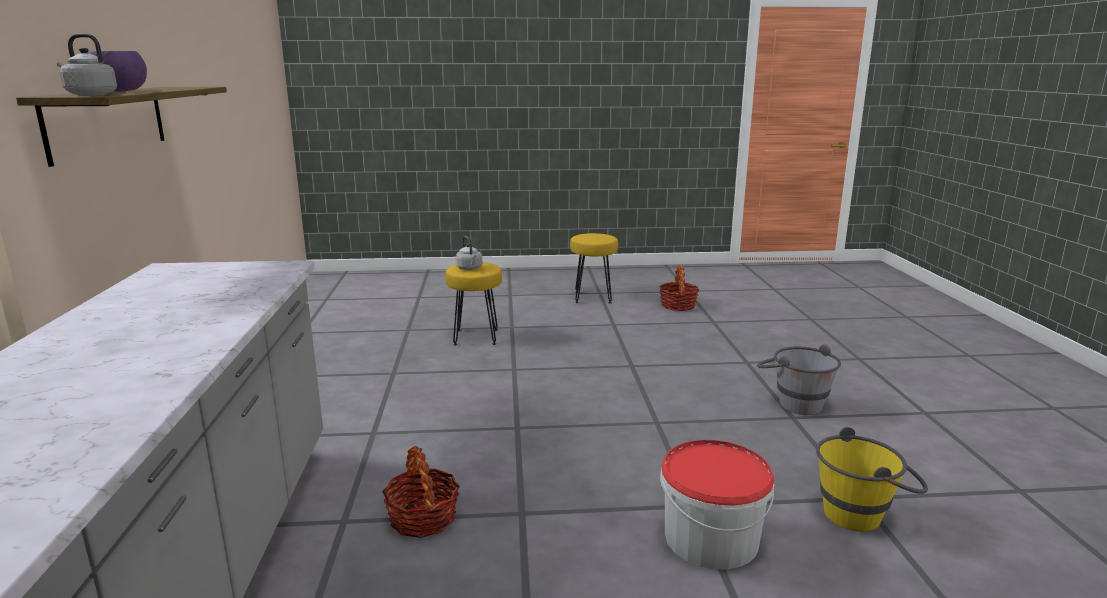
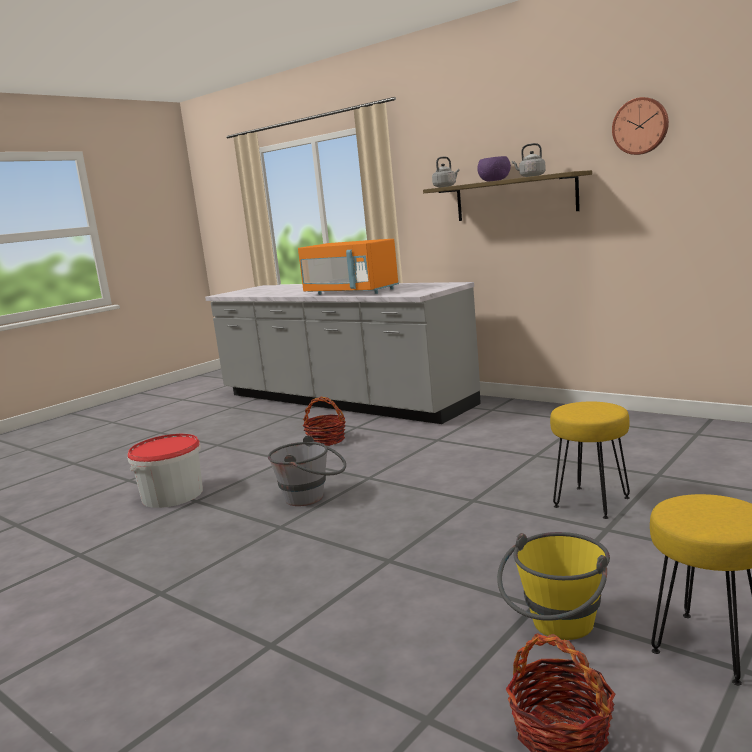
camera: 135 degrees right, 5 degrees down
grey kettle [455,236,482,270] -> grey kettle moved to [512,143,546,177]
grey bucket [757,344,841,415] -> grey bucket moved to [268,435,346,506]
yellow bucket [816,427,928,532] -> yellow bucket moved to [497,532,610,640]
none -> orange microwave [298,239,399,295]
none -> wall clock [612,97,669,155]

